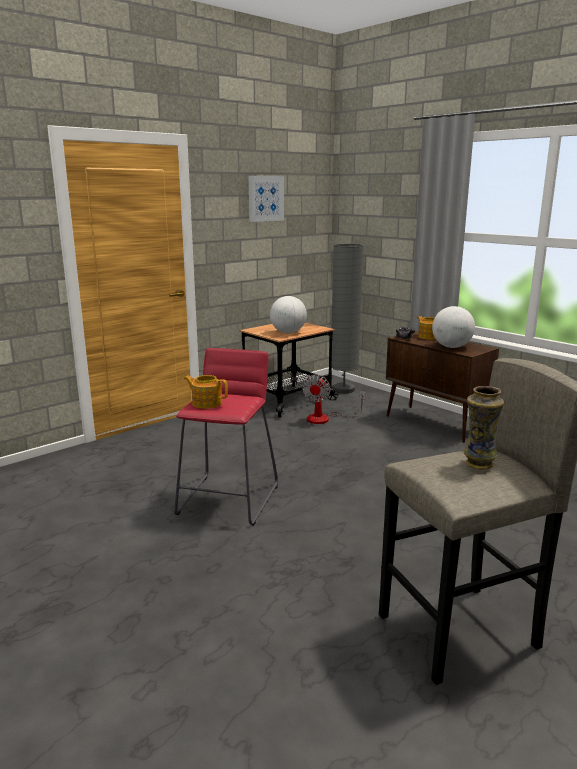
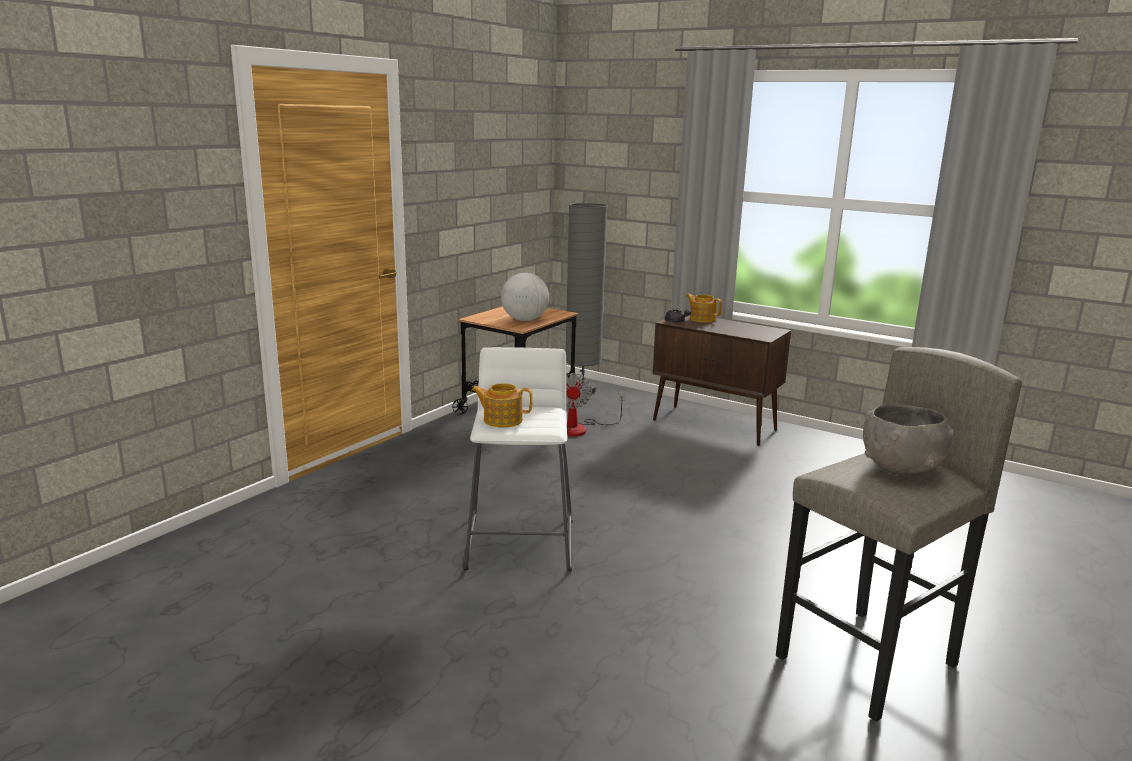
camera: 15 degrees left, 0 degrees up
red stool [174,348,278,526] -> white stool [464,347,572,571]
picture [249,176,284,222] -> none
globe [432,306,475,348] -> none
vase [463,386,504,470] -> grey bowl [863,404,955,475]

